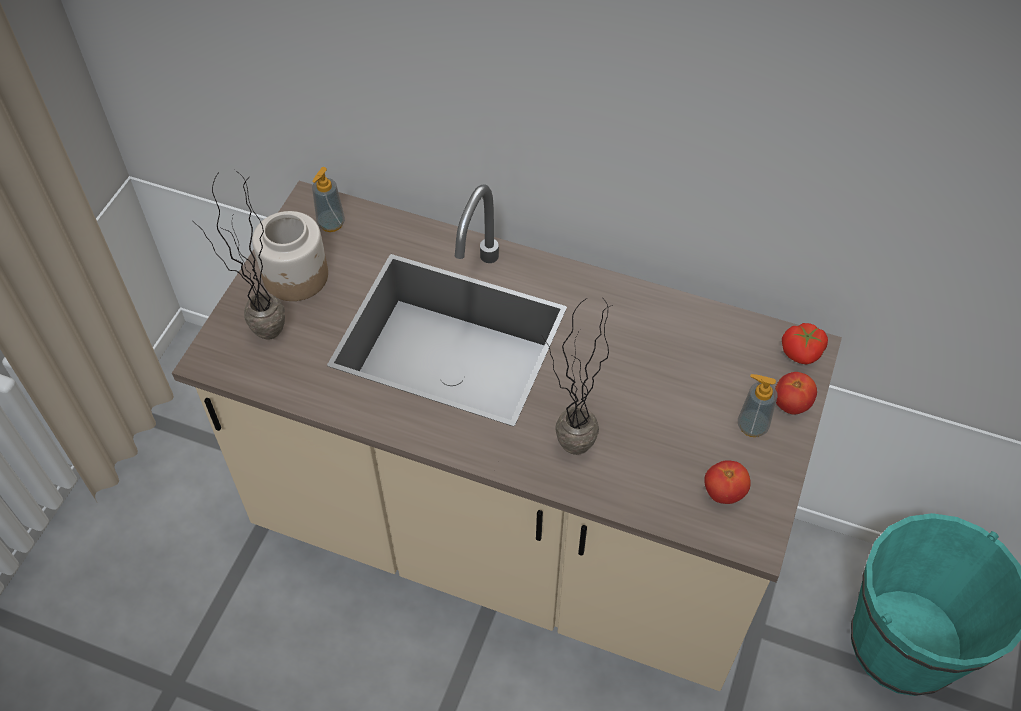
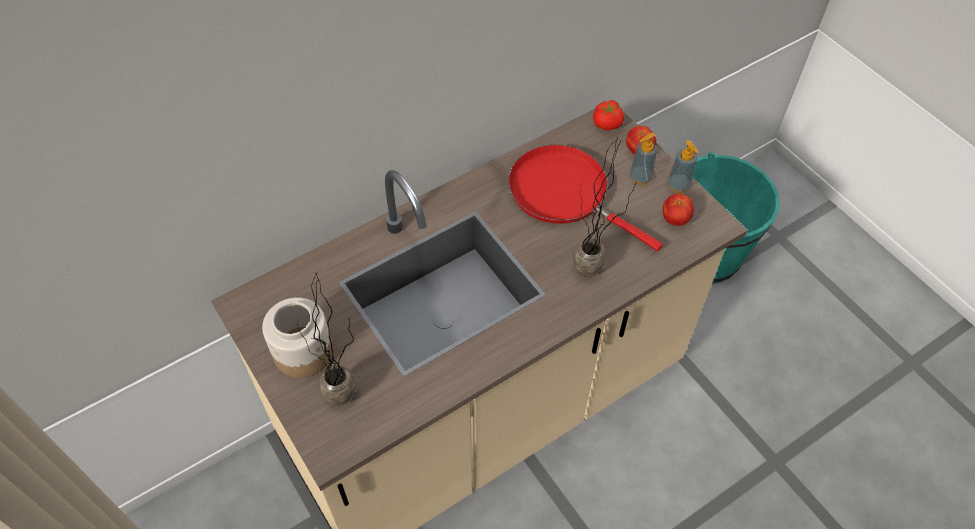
camera: 55 degrees left, 0 degrees up
soap dispenser [312,167,345,232] -> soap dispenser moved to [668,140,699,193]
none -> red frying pan [508,145,663,251]

